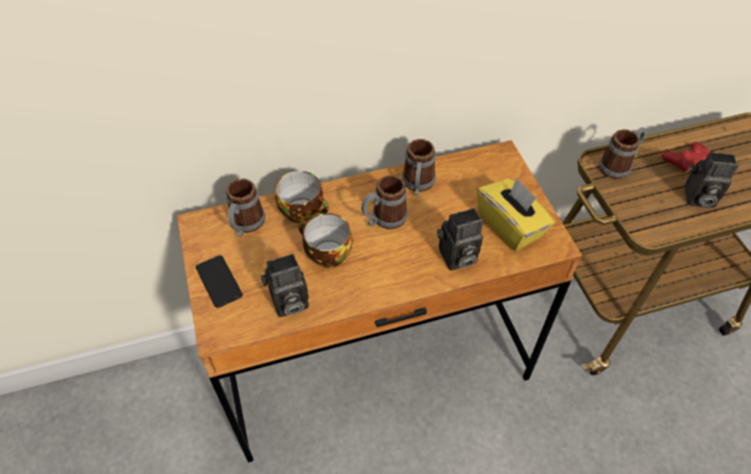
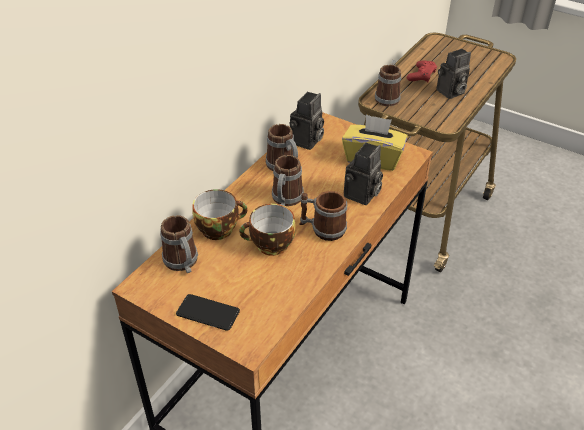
camera: 40 degrees left, 10 degrees down
camera [261,254,309,317] -> camera moved to [289,92,324,150]
none -> mug [299,191,347,241]

